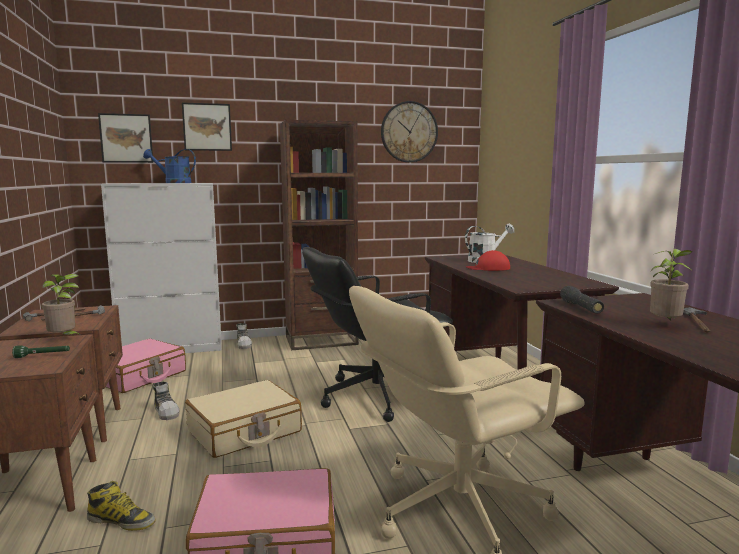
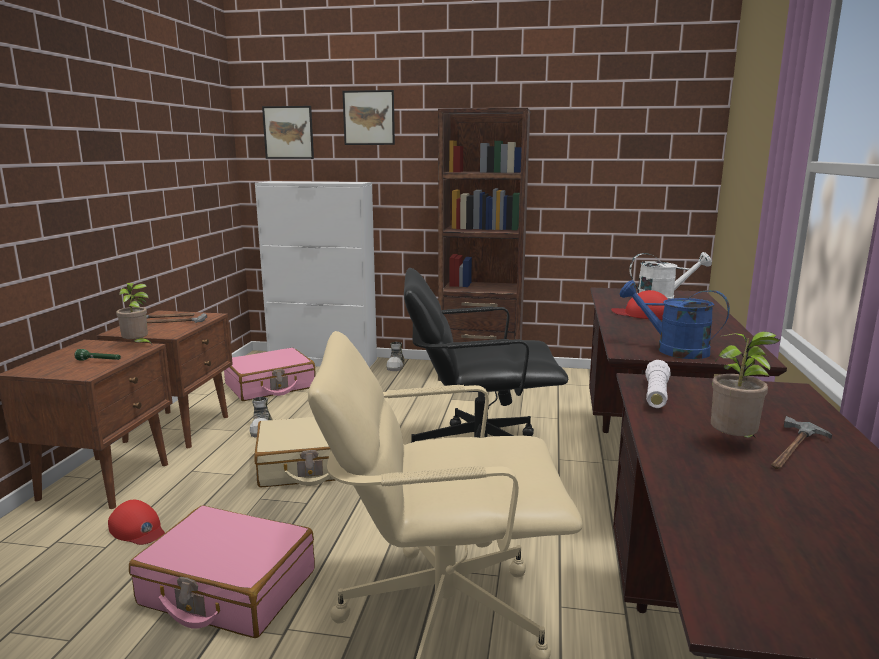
camera: 25 degrees right, 5 degrees up
boot [87,481,156,531] -> red cap [108,500,165,545]
blue watering can [143,149,196,183] -> blue watering can moved to [620,280,730,359]
wall clock [381,101,438,162] -> none
black flashlight [560,286,604,314] -> white flashlight [645,360,670,408]

